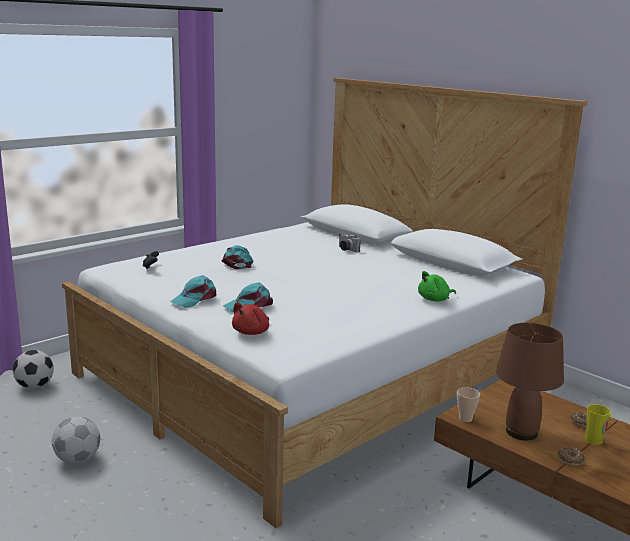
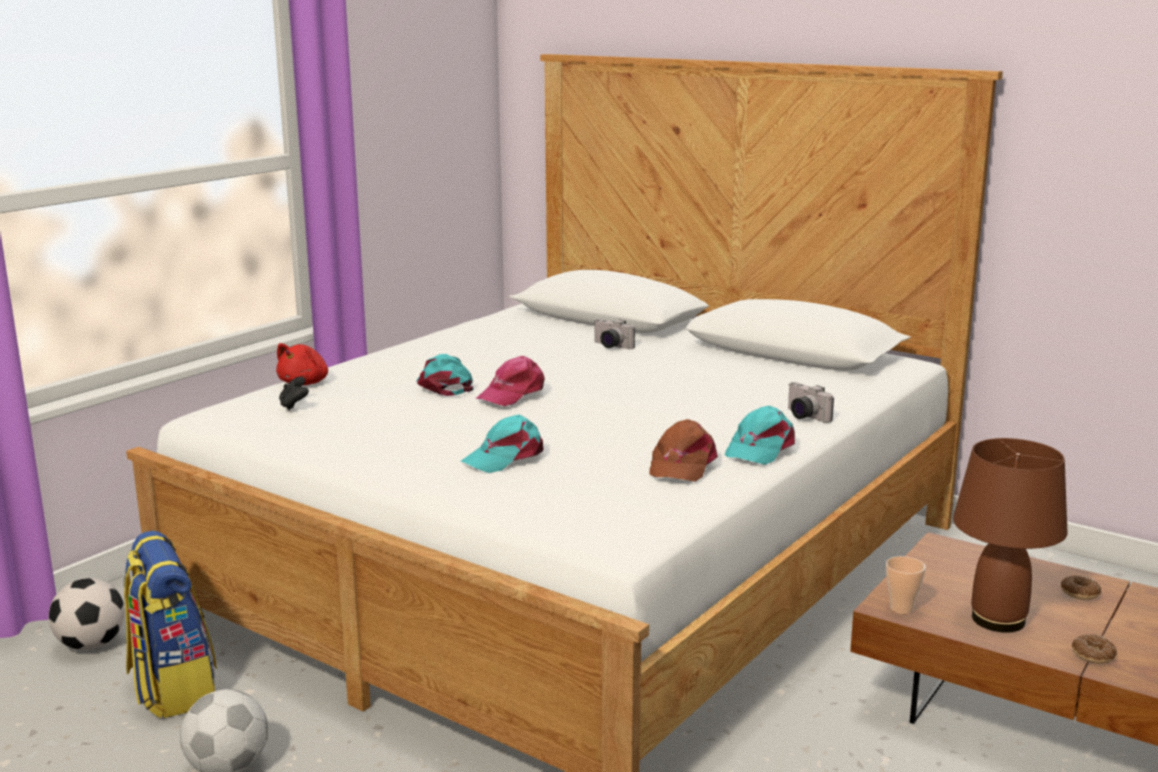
camera: 10 degrees left, 0 degrees up
turquoise cap [170,275,216,308] -> turquoise cap moved to [724,406,795,465]
red plush toy [232,303,269,335] -> red plush toy moved to [276,343,328,385]
green plush toy [418,271,456,301] -> camera [788,382,834,423]
cup [585,404,611,445] -> none
none -> backpack [124,531,217,719]
none -> pink cap [476,356,545,406]
none -> brown cap [649,419,718,482]

